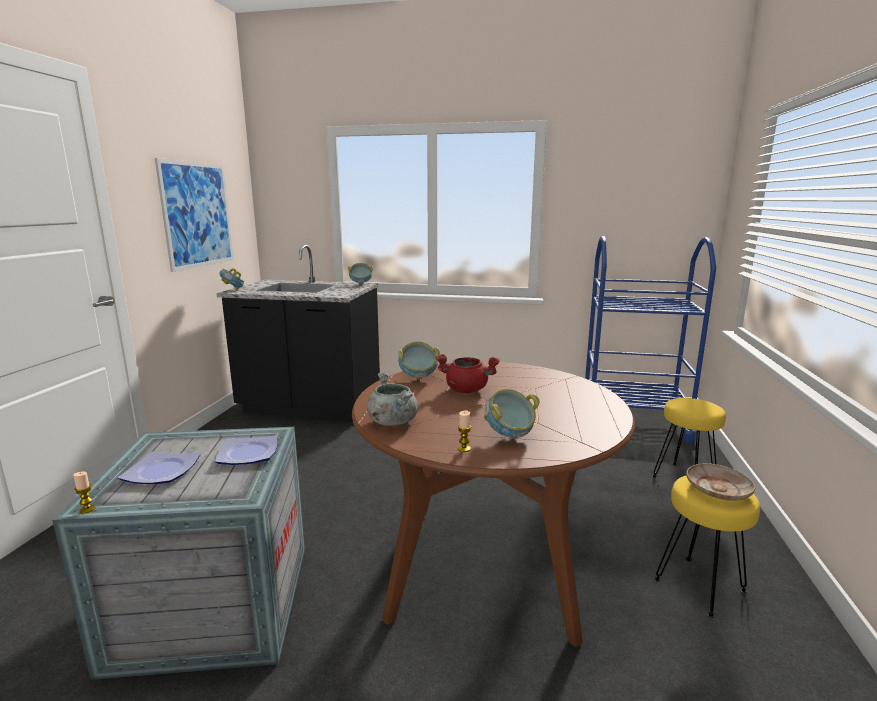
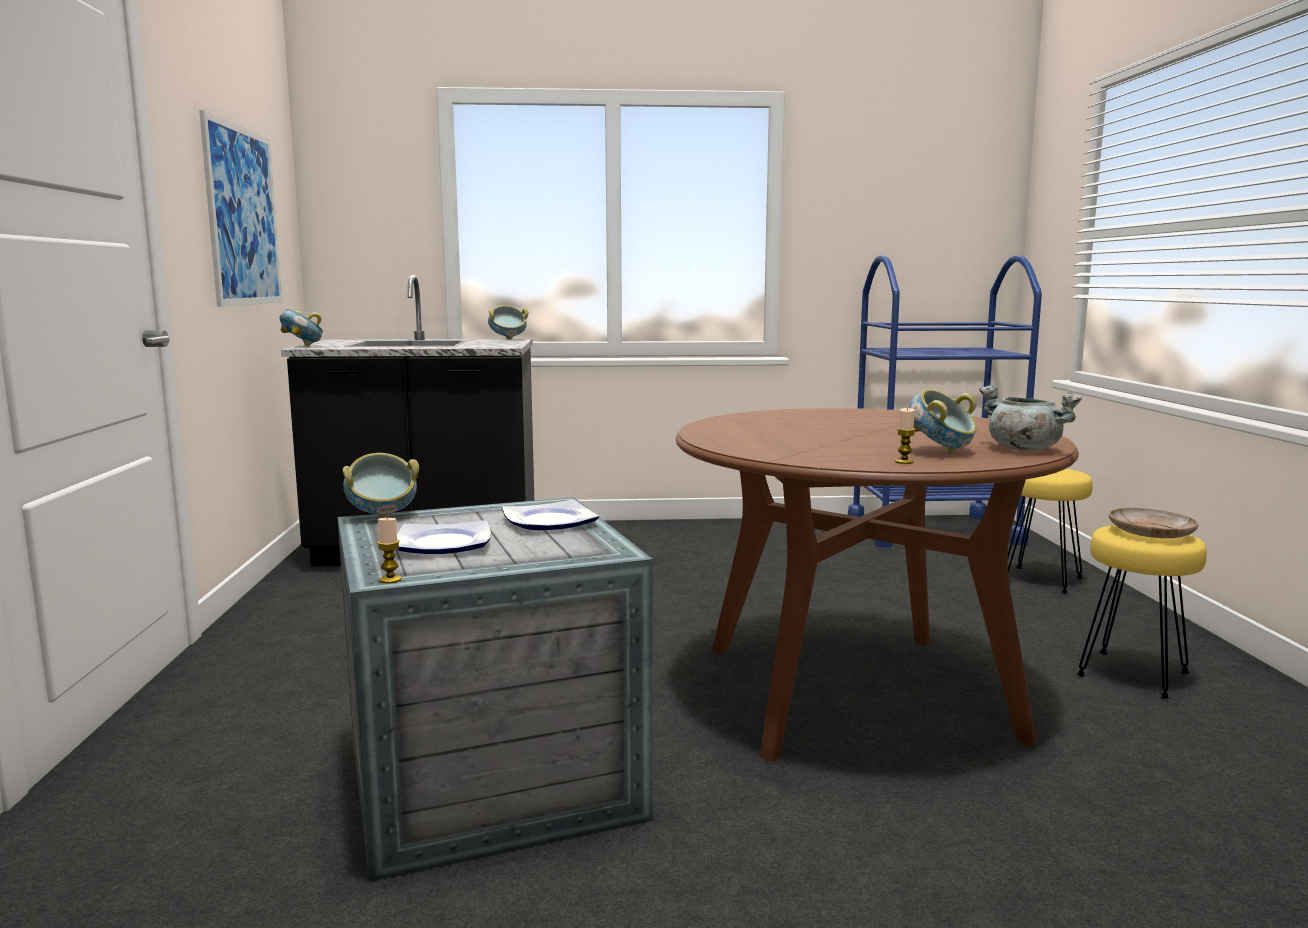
camera: 15 degrees left, 5 degrees down
grey cooking pot [367,372,418,426] -> grey cooking pot moved to [979,385,1083,451]
bowl [398,342,440,379] -> bowl moved to [343,453,419,518]
red cooking pot [436,354,500,393] -> none

